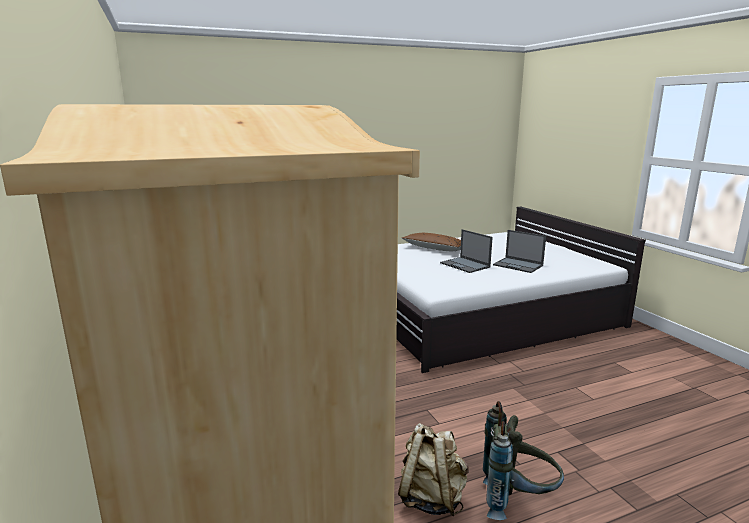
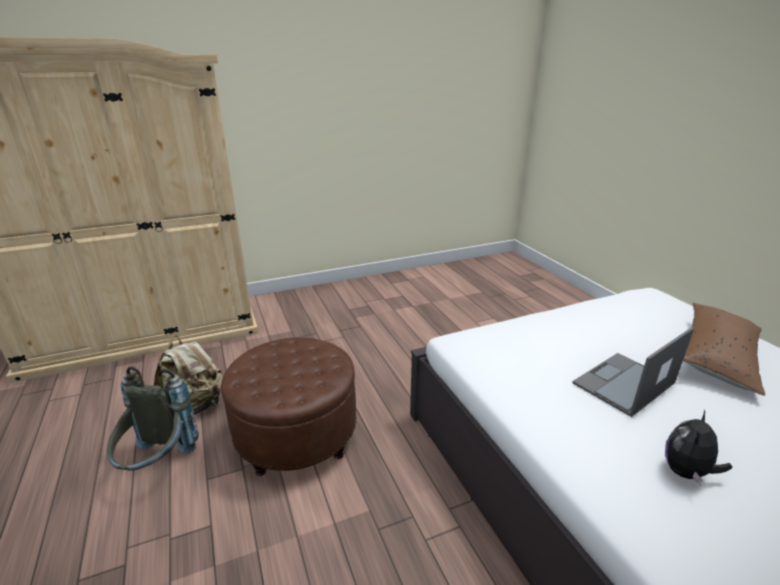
camera: 90 degrees right, 10 degrees up
laptop [493,230,546,273] -> plush toy [665,409,732,486]
none -> brown ottoman [221,337,357,476]

